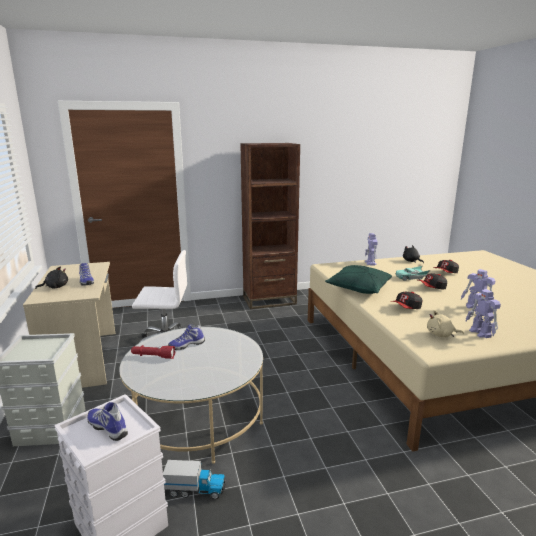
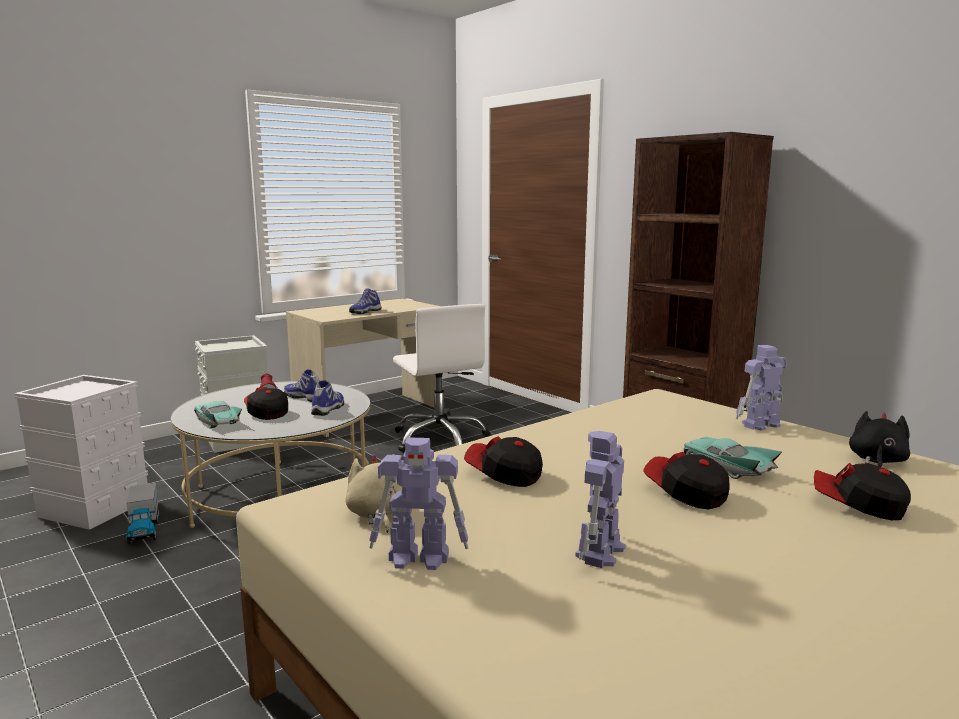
camera: 65 degrees right, 5 degrees down
black plush toy [35,267,68,289] -> none
shoe [87,402,128,441] -> shoe moved to [311,380,344,416]
green pillow [325,265,392,294] -> none
toy robot [466,289,501,338] -> toy robot turned 135 degrees counterclockwise [369,437,468,570]
none -> turquoise toy car [194,401,242,428]
none -> cap [244,387,288,420]

